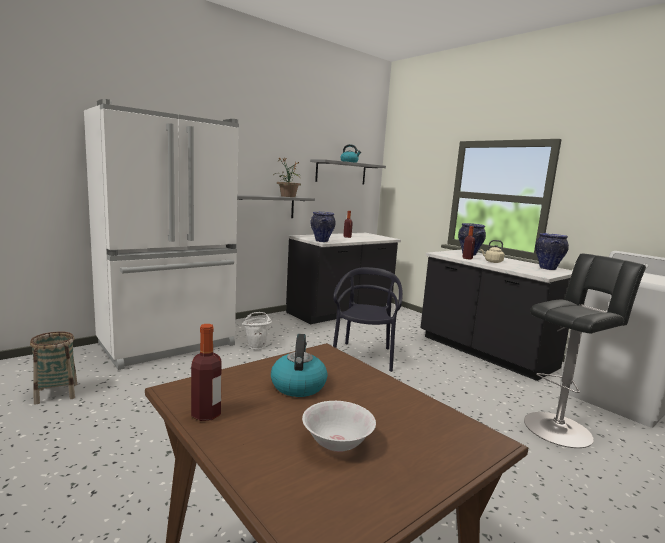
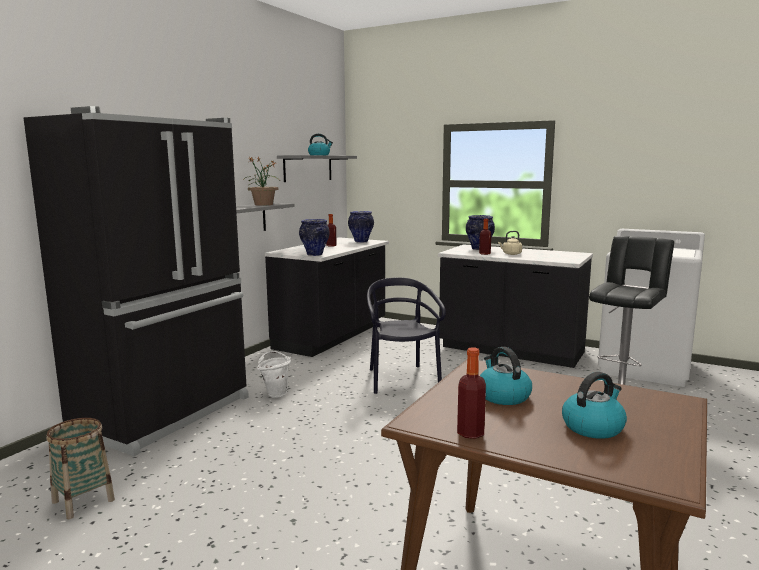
camera: 20 degrees left, 0 degrees up
white fridge [84,99,239,370] -> black fridge [23,106,249,456]
white bowl [302,401,376,452] -> kettle [562,372,627,439]
vase [535,233,569,270] -> vase moved to [348,211,374,243]

